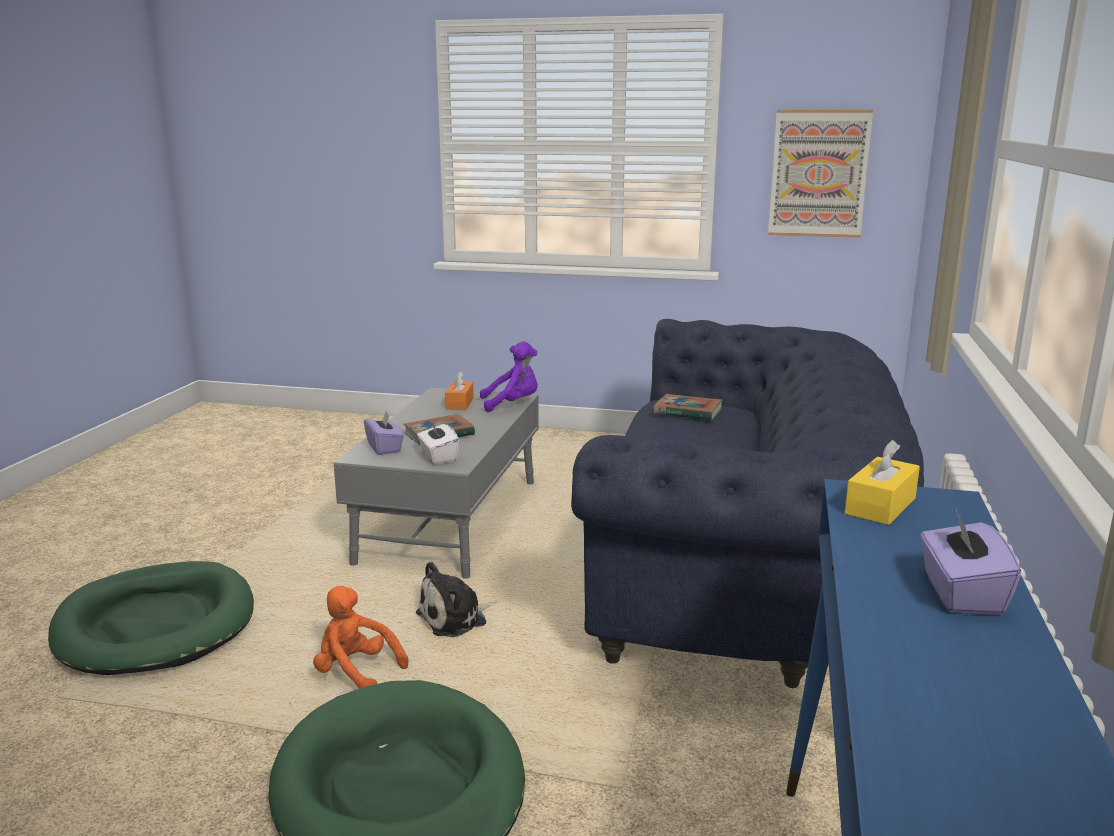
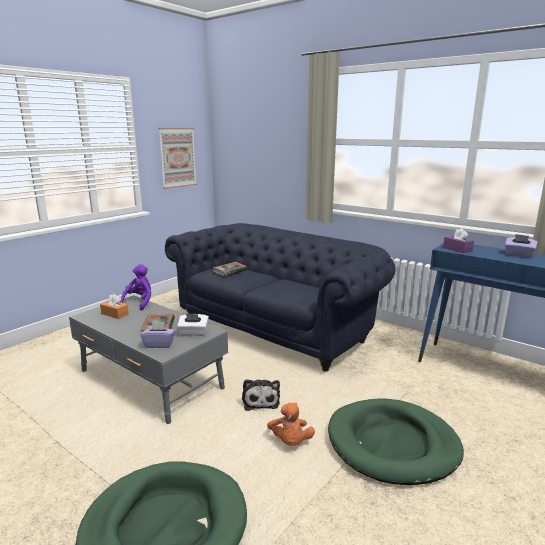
camera: 65 degrees left, 0 degrees up
orange plush toy [313,586,408,689] -> orange plush toy turned 60 degrees counterclockwise [267,403,315,446]
yellow tissue box [845,440,920,525] -> purple tissue box [443,228,474,253]

